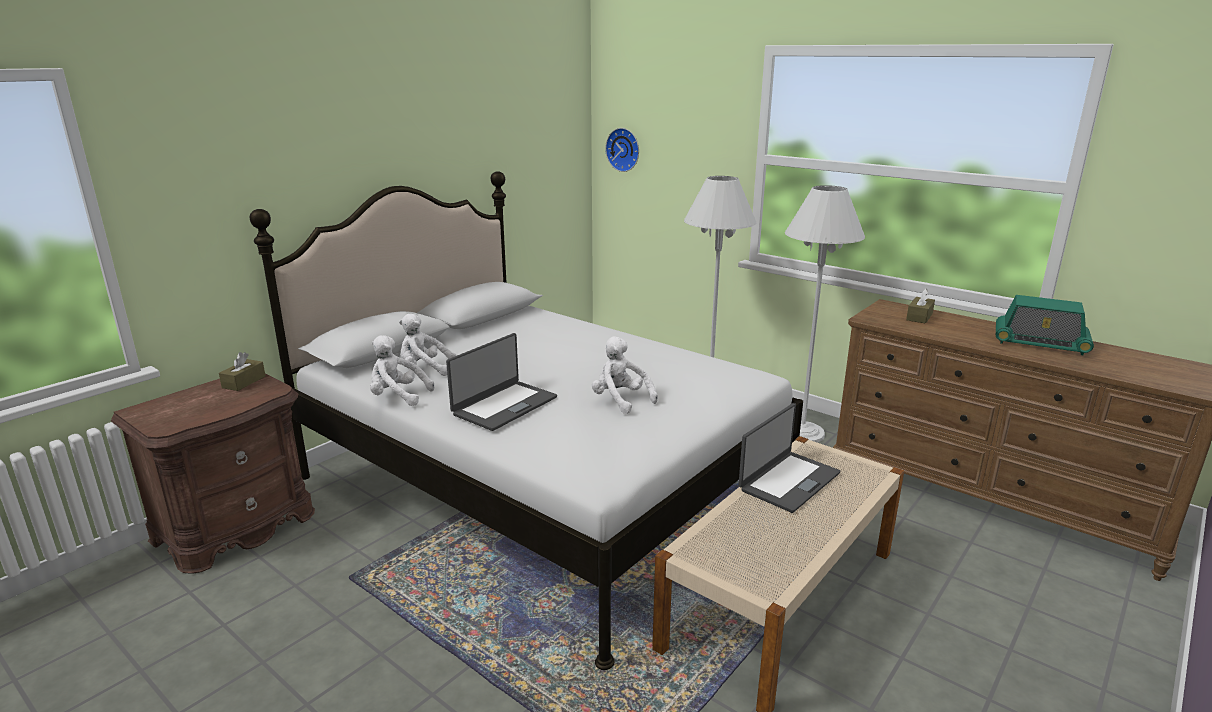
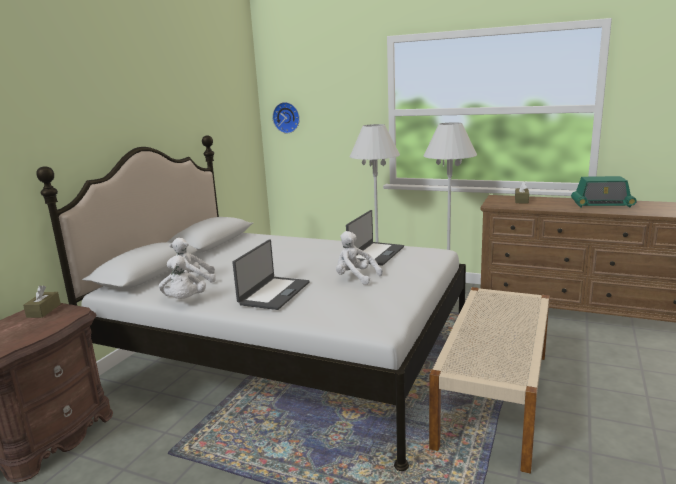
camera: 15 degrees left, 5 degrees down
white plush toy [370,335,434,406] -> white plush toy turned 105 degrees counterclockwise [159,256,206,299]
laptop [738,403,840,513] -> laptop moved to [346,210,404,266]

